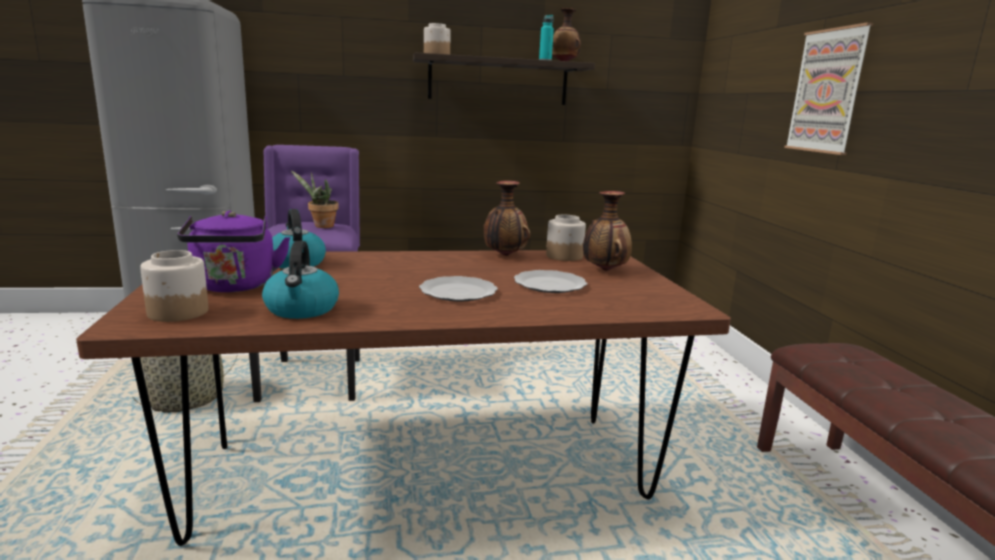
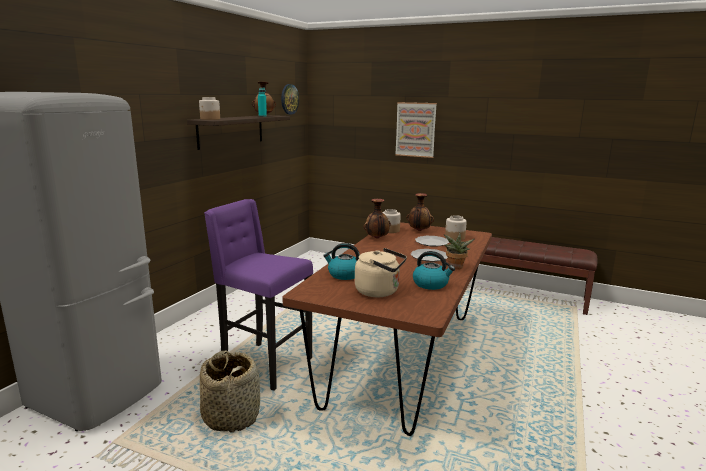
camera: 55 degrees left, 0 degrees up
jar [140,250,209,322] -> jar moved to [445,215,467,241]
purple kettle [177,211,290,292] -> beige kettle [355,248,407,297]
potted plant [291,171,339,228] -> potted plant moved to [444,232,475,269]
none -> wall clock [281,84,299,115]

